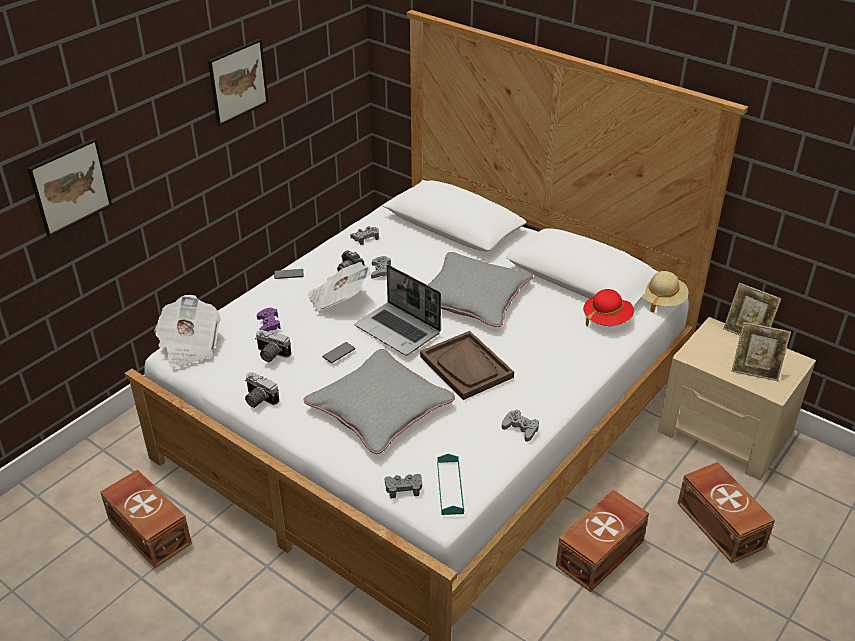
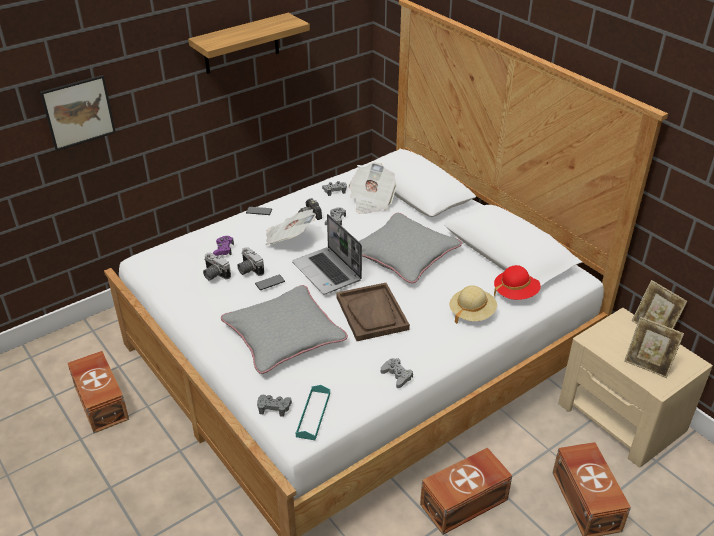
camera: 15 degrees right, 0 degrees up
newspaper [155,295,221,368] -> newspaper moved to [349,163,397,214]
picture [208,39,269,126] -> shelf [188,13,310,74]
camera [245,372,279,408] -> camera moved to [237,247,264,276]
beige hat [642,271,689,313] -> beige hat moved to [449,285,497,324]

